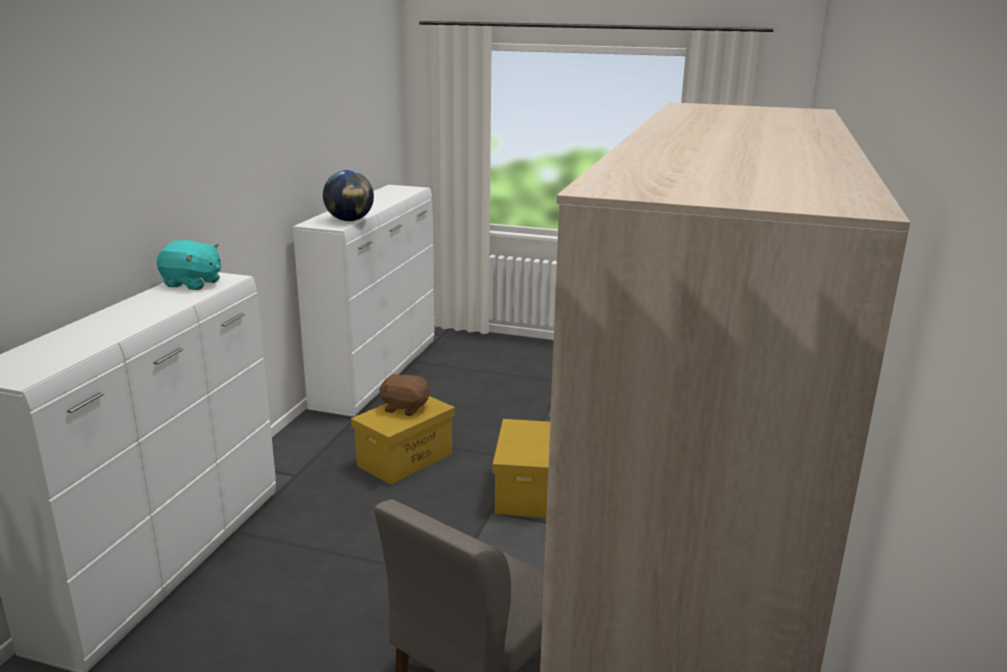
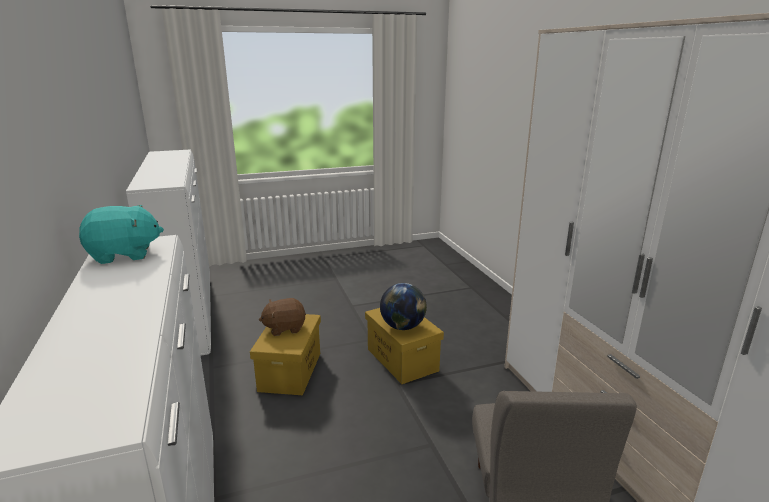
camera: 35 degrees left, 0 degrees up
globe [323,170,374,221] -> globe moved to [380,283,427,330]

